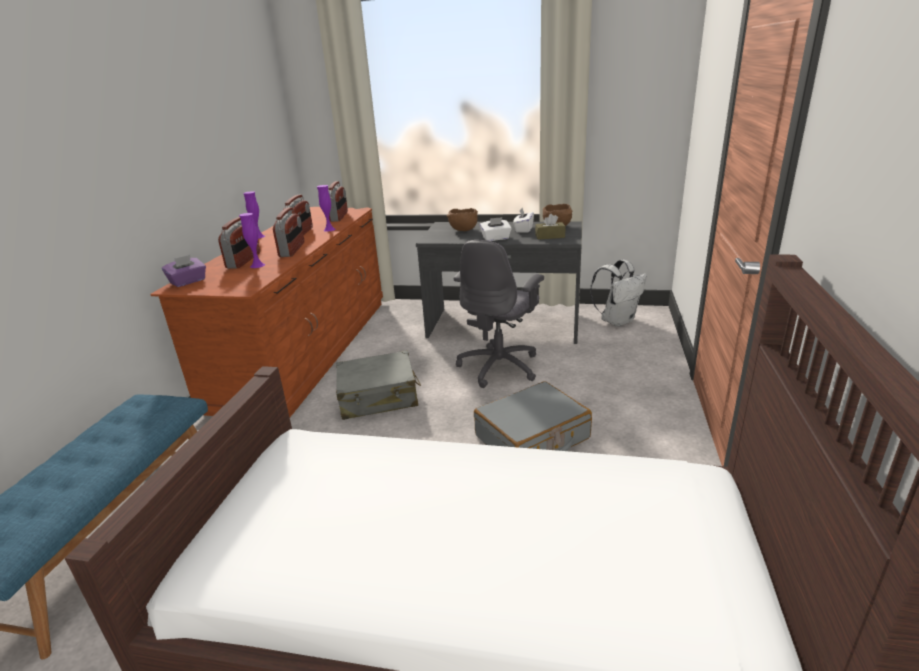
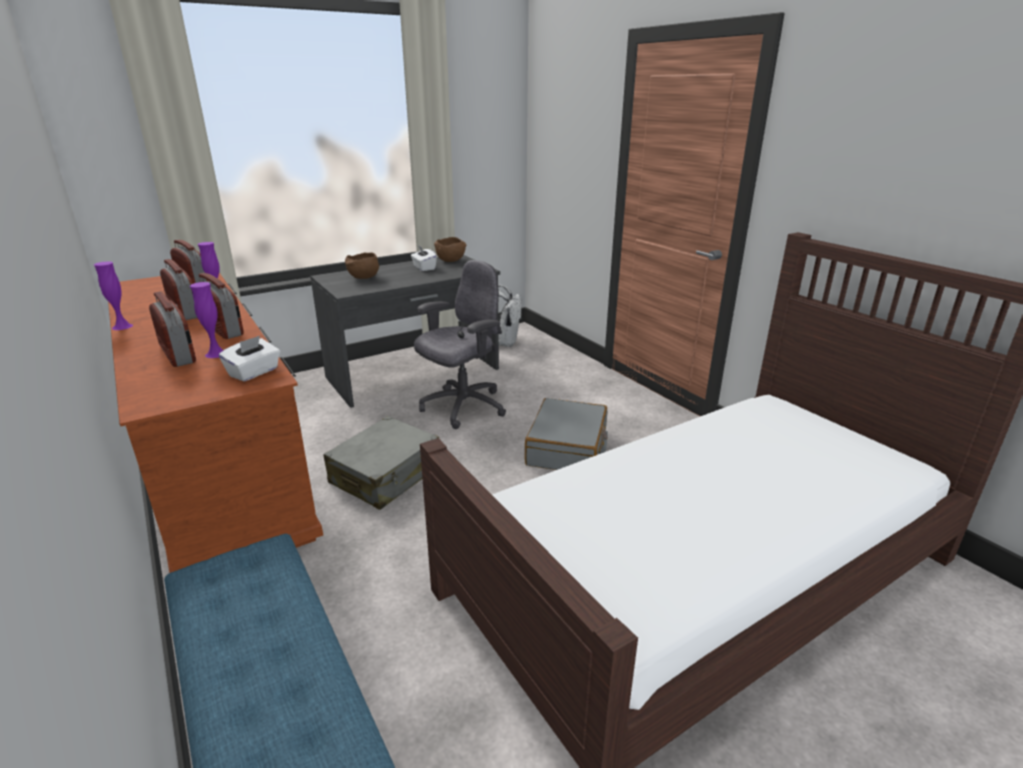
camera: 45 degrees left, 0 degrees up
purple tissue box [162,255,206,287] -> none
grey office chair [454,240,544,388] -> grey office chair turned 120 degrees counterclockwise [414,260,506,429]
white tissue box [480,217,512,241] -> white tissue box moved to [219,336,280,381]
brown tissue box [535,214,566,240] -> none

